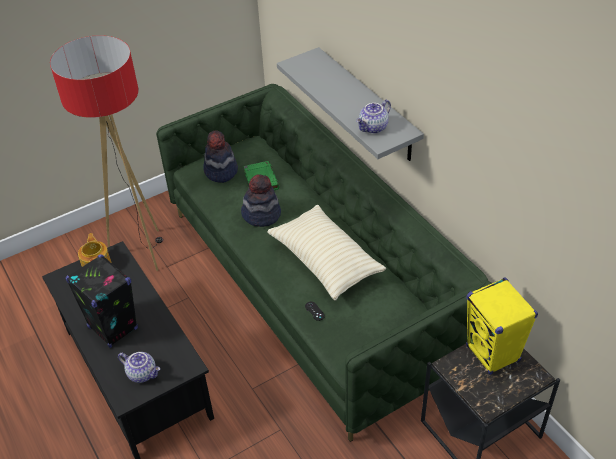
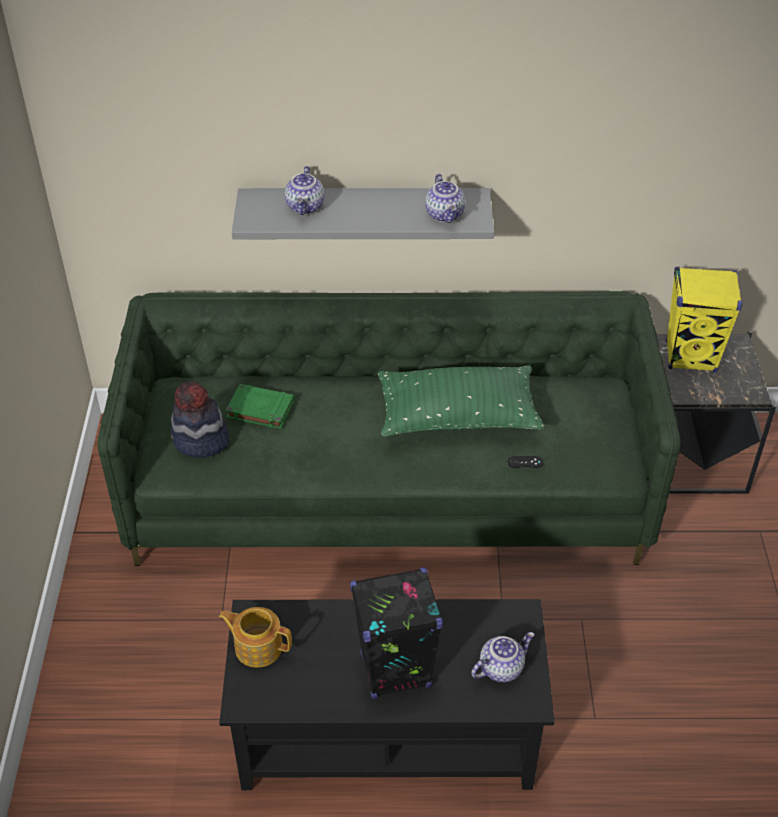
camera: 60 degrees left, 0 degrees up
floor lamp [50,35,163,271] -> none
hat [241,174,281,227] -> none
beige pillow [267,205,386,300] -> green pillow [378,365,545,436]
none -> teapot [285,166,324,215]

